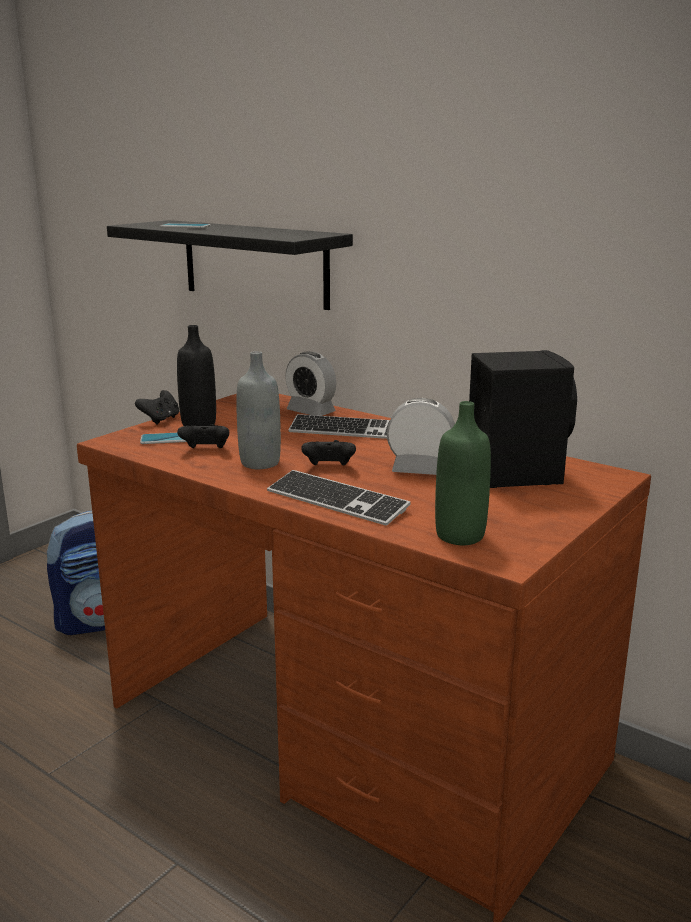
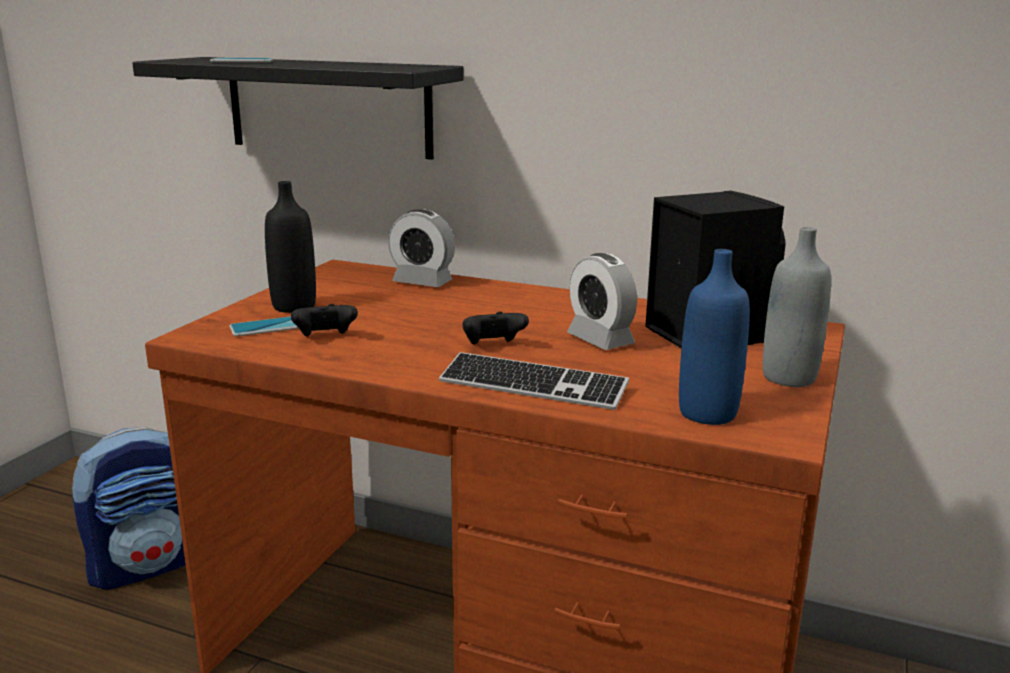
camera: 15 degrees left, 0 degrees up
black game controller [135,390,179,424] -> none
grey bottle [236,351,281,469] -> grey bottle moved to [763,227,831,387]
keyboard [288,414,390,439] -> none
alarm clock [387,398,455,475] -> alarm clock turned 120 degrees counterclockwise [567,253,637,350]
green bottle [435,401,491,545] -> blue bottle [679,249,750,425]

